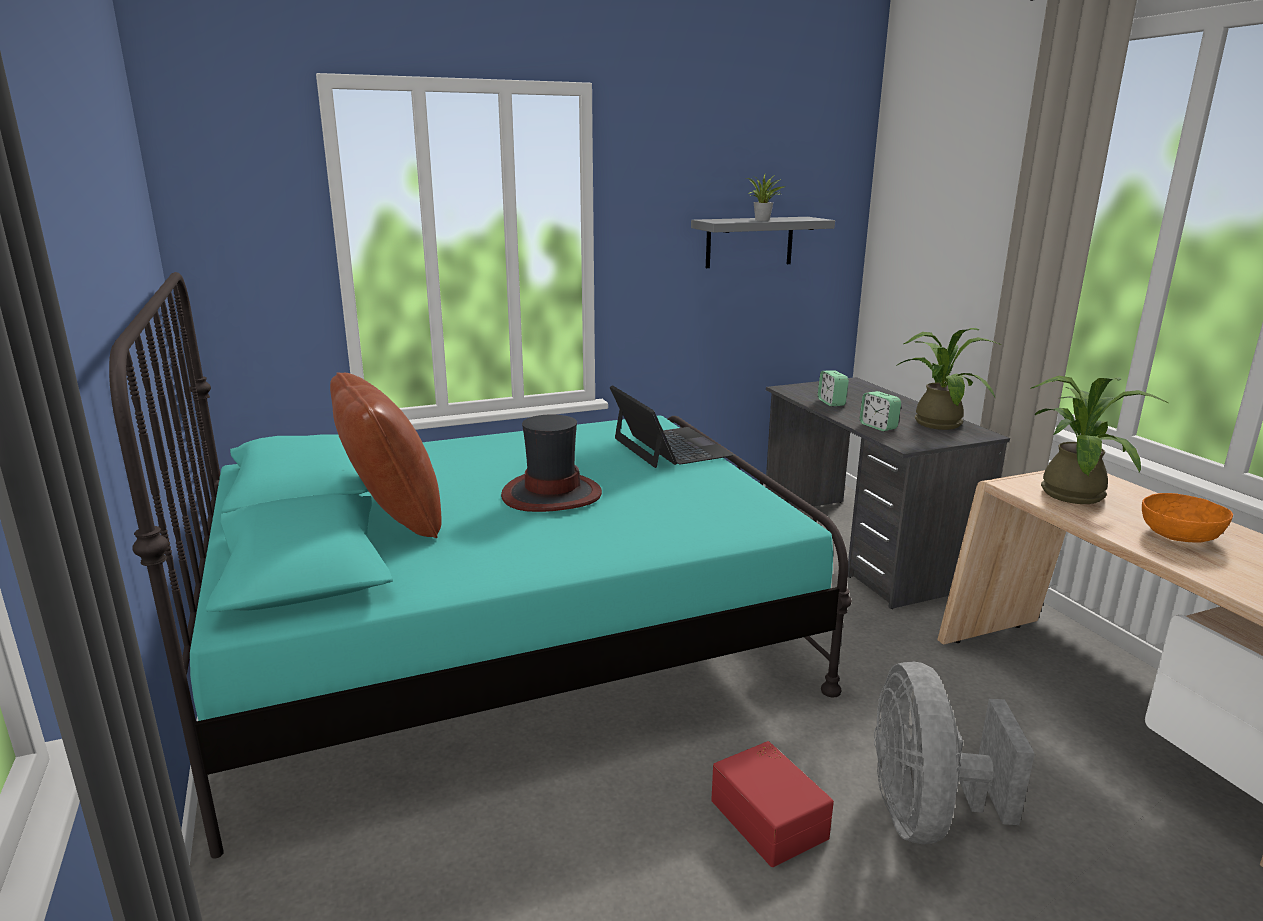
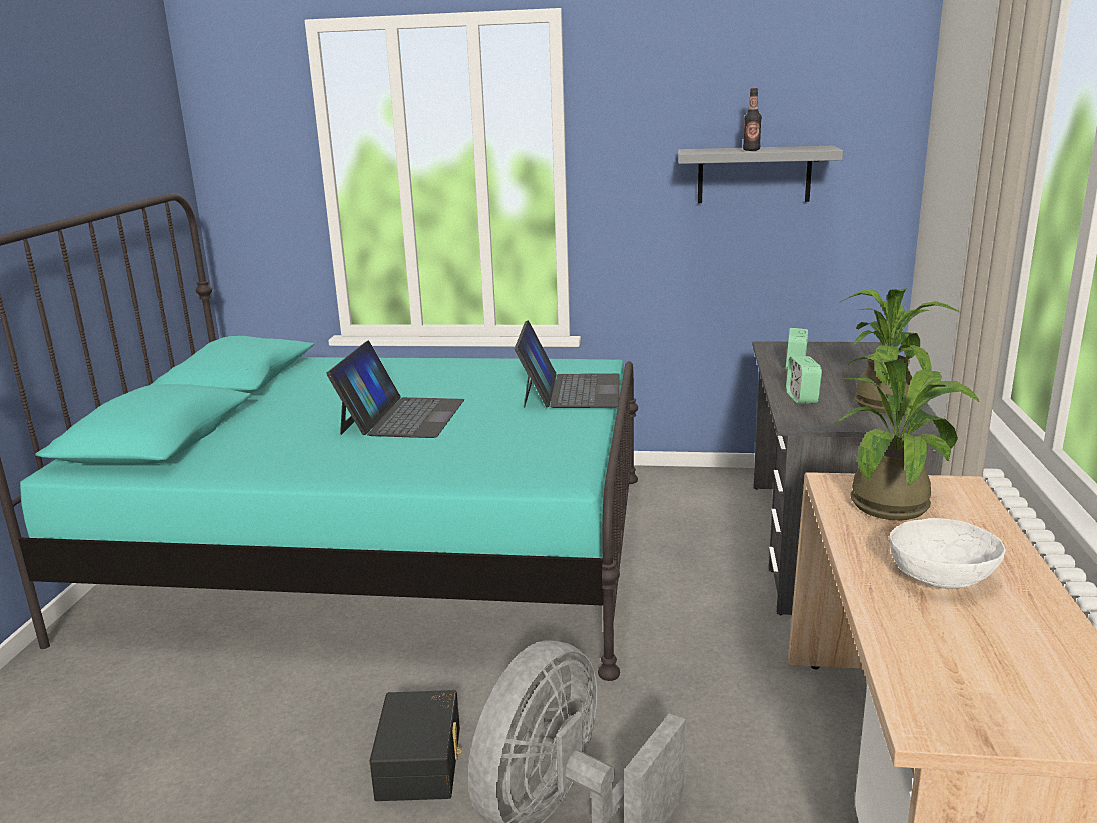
camera: 30 degrees right, 0 degrees up
brown pillow [330,372,442,538] -> none
hat [501,414,602,512] -> laptop [326,341,464,438]
red storage box [711,741,834,867] -> black storage box [370,690,462,801]
potted plant [748,174,784,221] -> bottle [743,88,762,151]
orange bowl [1142,493,1233,543] -> white bowl [889,518,1006,589]

